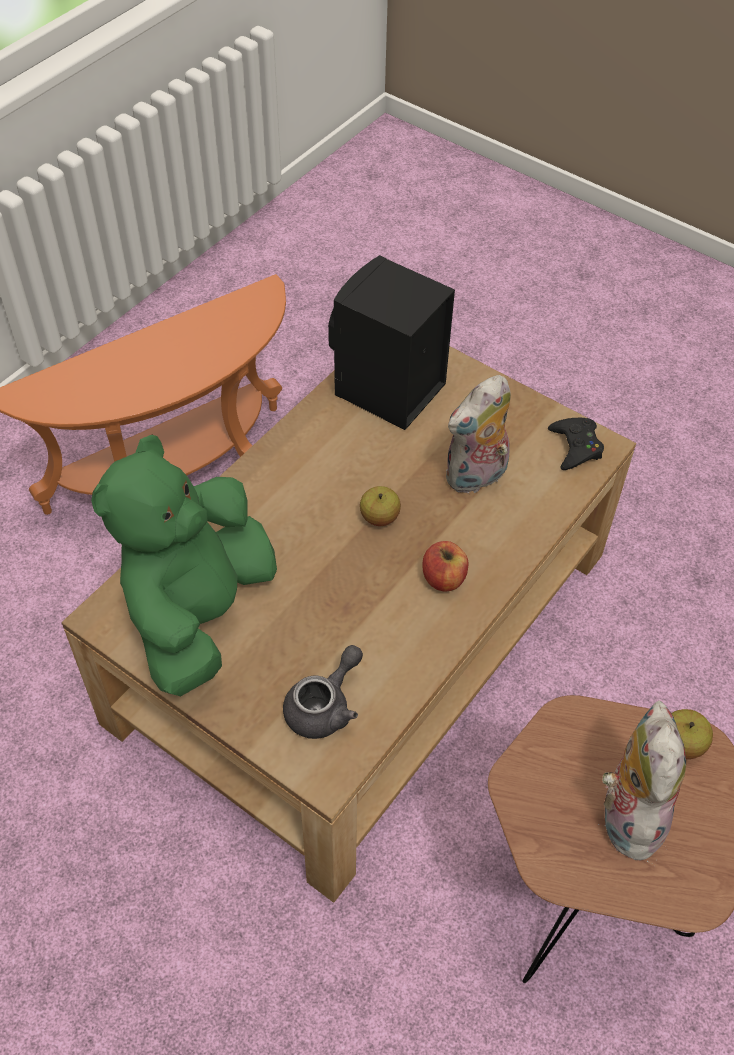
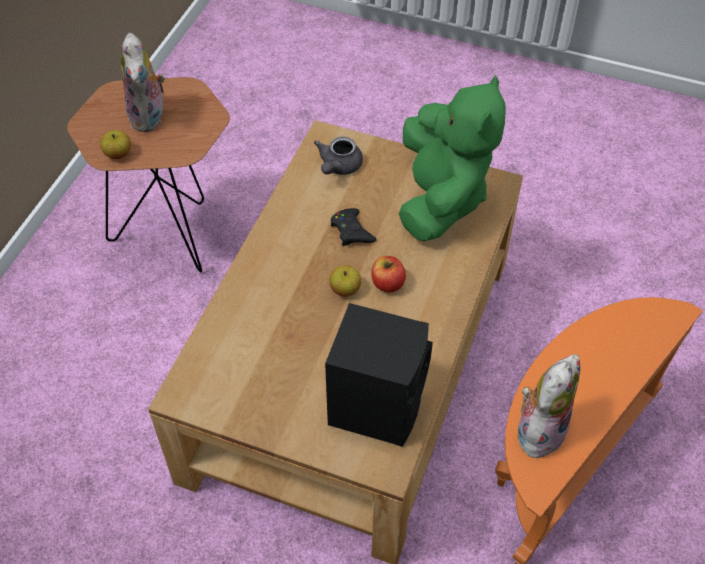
camera: 165 degrees right, 0 degrees up
apple [422,541,469,591] -> apple moved to [371,256,406,293]
plush toy [446,375,511,495] -> plush toy moved to [517,354,580,460]
black game controller [548,418,604,470] -> black game controller moved to [331,208,377,246]

